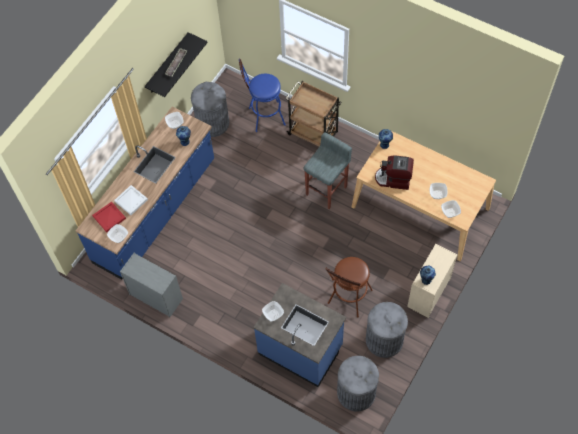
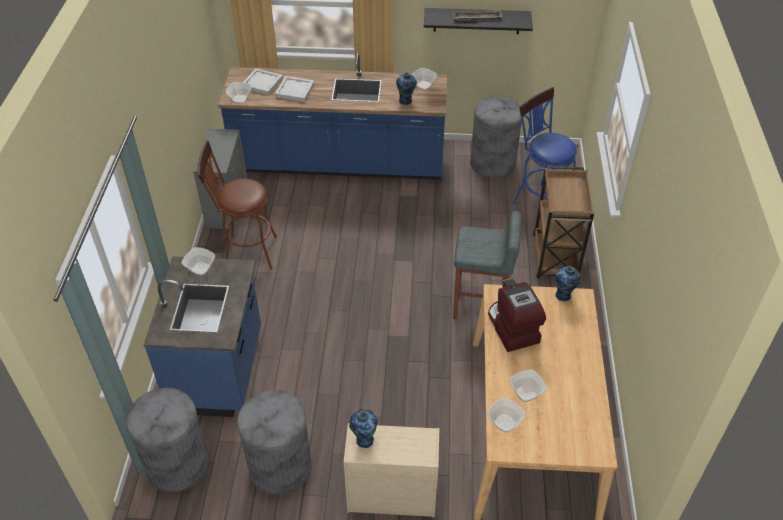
camera: 60 degrees right, 15 degrees down
red tray [92,202,126,232] -> white tray [243,69,283,95]
brown stool [325,257,373,317] -> brown stool moved to [197,140,277,270]

